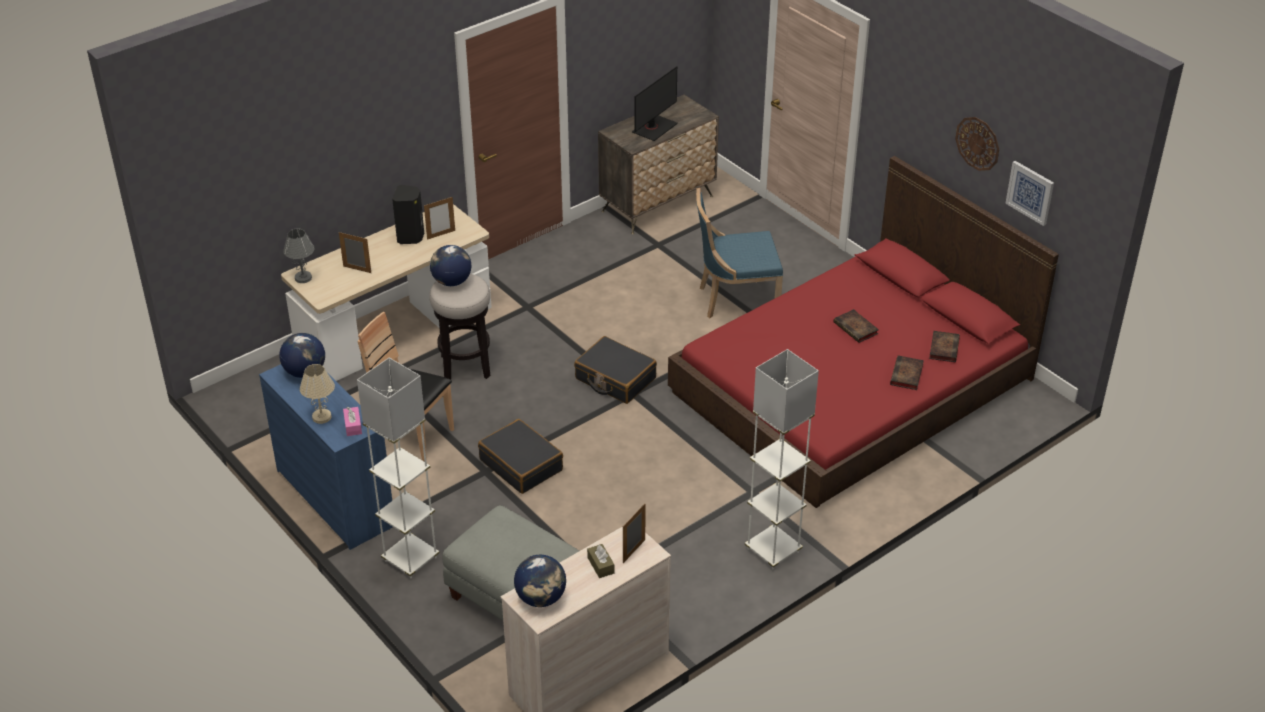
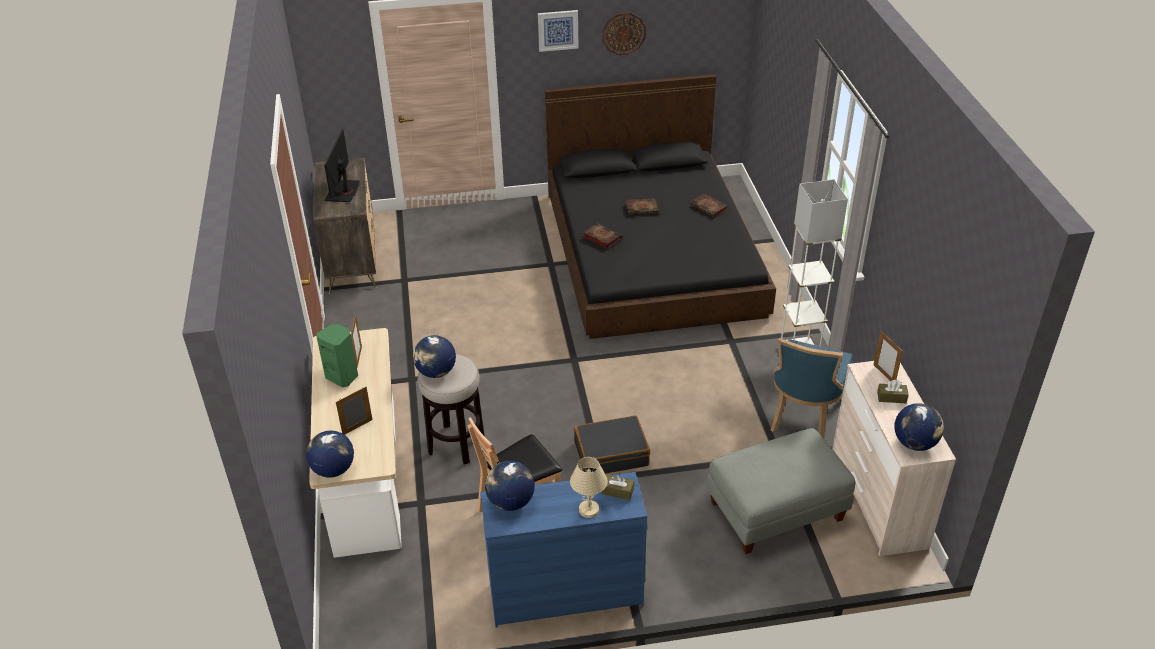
camera: 60 degrees left, 0 degrees up
grey table lamp [283,229,315,283] -> globe [306,431,354,478]
pink tissue box [343,407,362,436] -> brown tissue box [601,474,634,500]
white floor lamp [357,358,439,578] -> none
black speaker [392,185,424,244] -> green speaker [316,324,358,387]
black suitcase [574,336,657,404] -> none
monitor [632,66,677,141] -> monitor turned 150 degrees counterclockwise [324,129,360,202]
red bed [668,156,1059,508] -> black bed [545,74,776,339]
blue chair [696,188,783,318] -> blue chair moved to [771,338,853,438]
book [929,331,960,362] -> book moved to [583,223,622,249]
picture [1005,161,1054,226] -> picture moved to [538,10,579,52]

